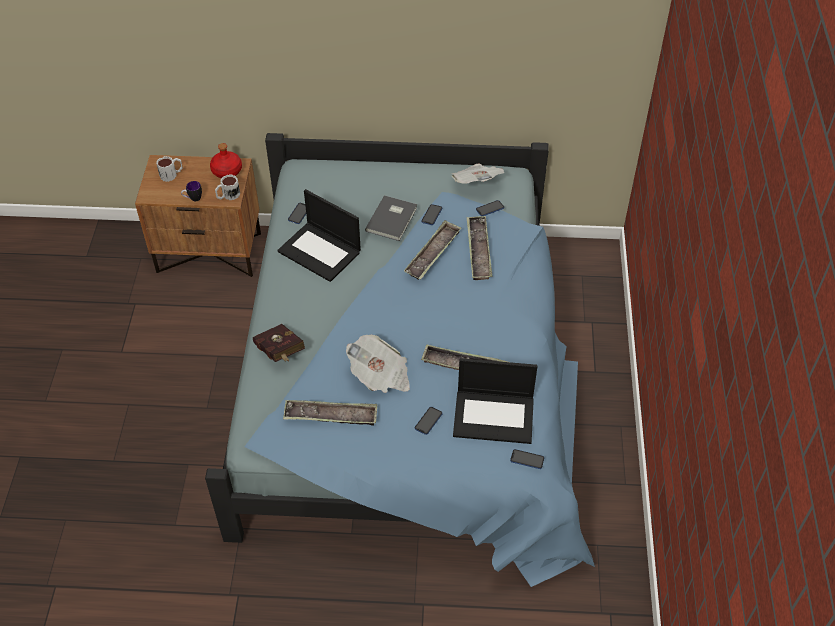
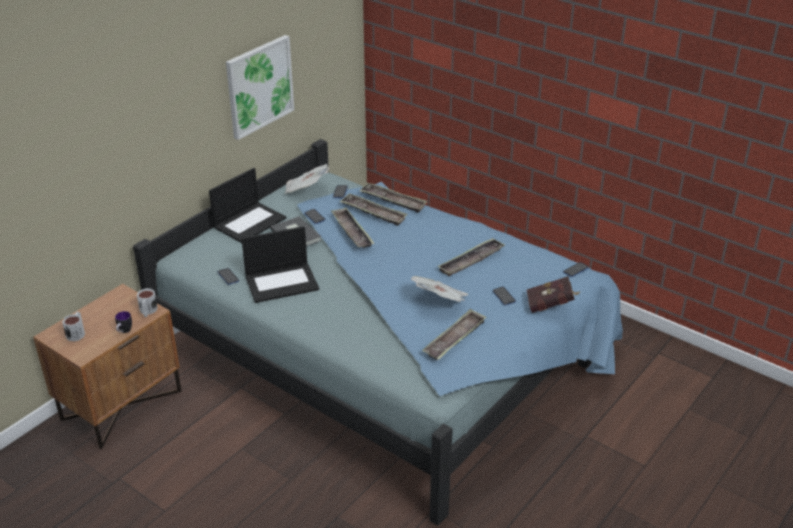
camera: 55 degrees left, 15 degrees down
red bottle [210,143,242,178] -> none
red book [253,324,305,362] -> red book moved to [527,276,580,313]
laptop [453,358,537,444] -> laptop moved to [209,168,286,243]
none -> picture [226,35,294,140]
none -> tray [359,183,427,213]

